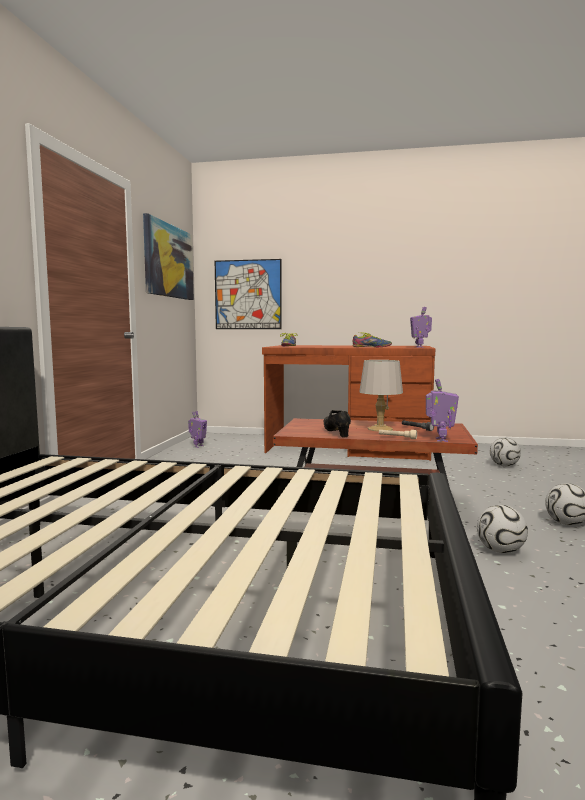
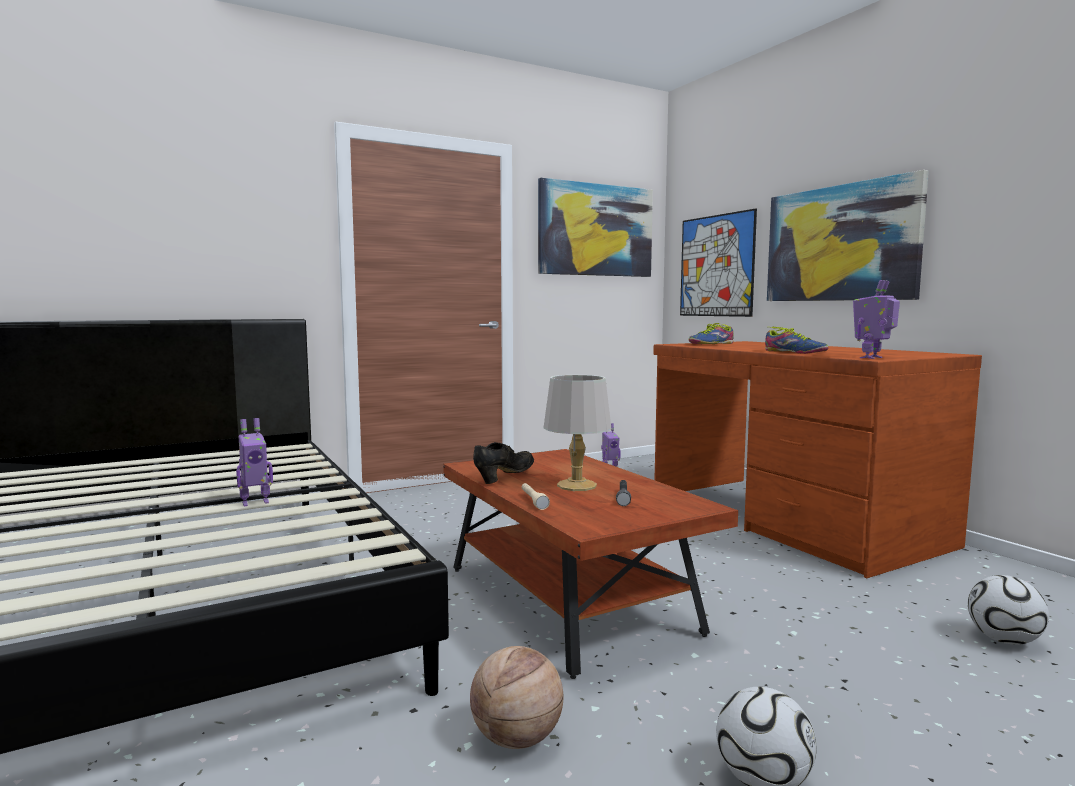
camera: 50 degrees right, 0 degrees up
toy robot [426,379,459,442] -> toy robot moved to [236,418,273,506]
football [477,505,528,553] -> basketball [470,646,563,749]
none -> picture [767,170,929,301]

